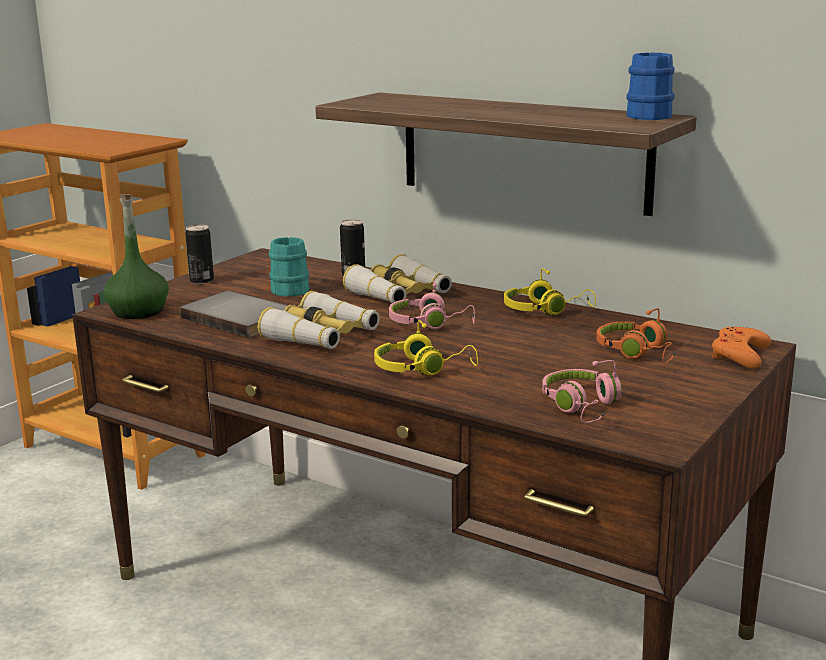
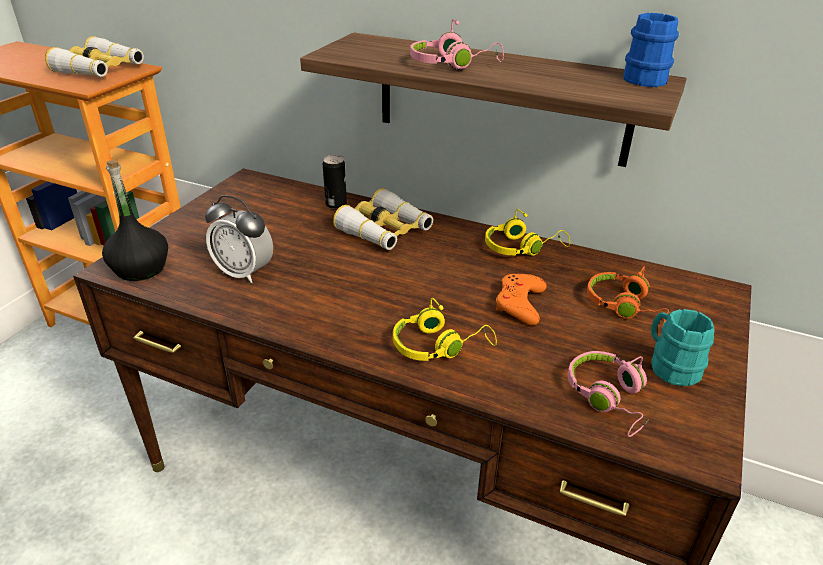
camera: 10 degrees left, 15 degrees up
green bottle [104,194,169,319] -> black bottle [102,161,168,281]
grey book [179,291,288,338] -> alarm clock [205,195,273,284]
can [185,225,214,284] -> none
binoculars [257,291,380,349] -> binoculars moved to [45,36,144,77]
turquoise mug [269,237,309,297] -> turquoise mug moved to [651,309,715,386]
pink headphones [389,281,475,330] -> pink headphones moved to [410,19,504,70]
orange game controller [712,327,771,369] -> orange game controller moved to [496,274,547,325]

